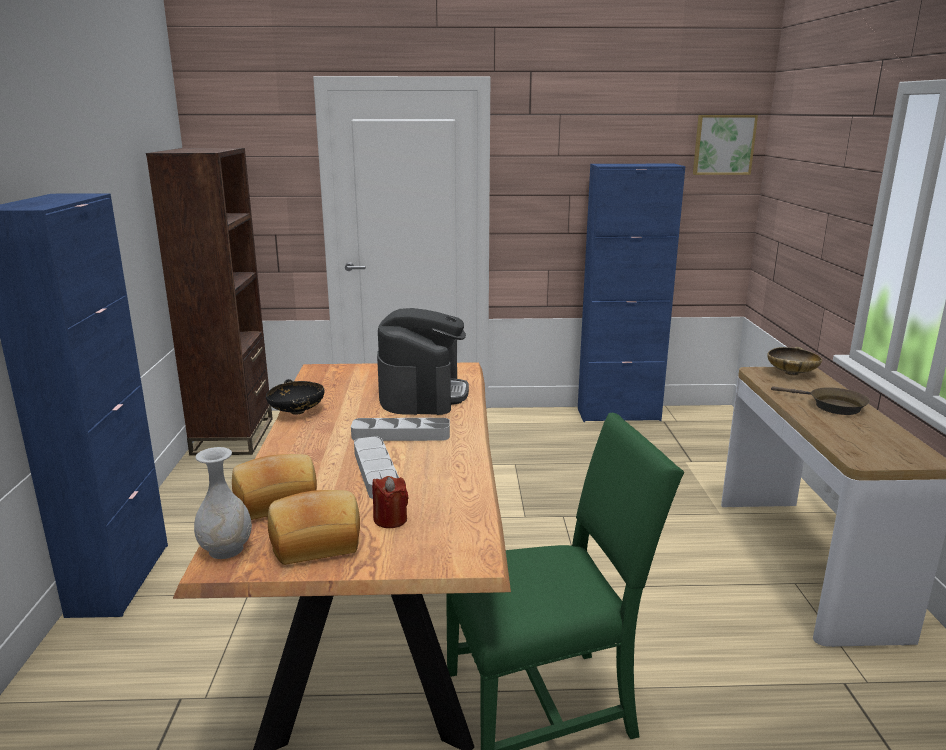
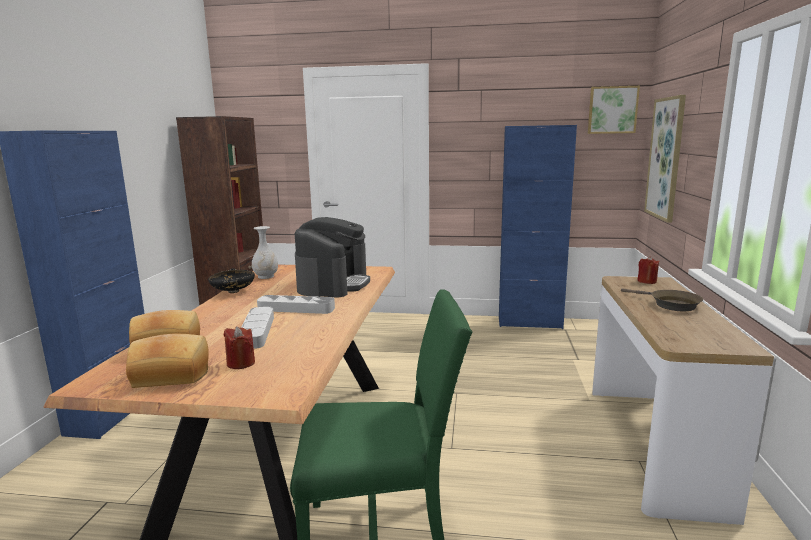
camera: 10 degrees right, 5 degrees down
white vase [194,447,252,559] -> white vase moved to [252,226,278,279]
beige bowl [767,347,822,376] -> red candle [637,256,660,284]
none -> picture [644,95,686,223]

